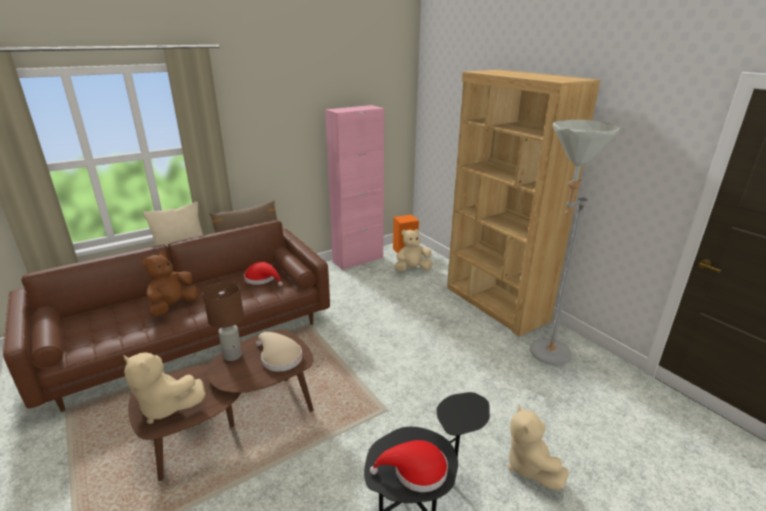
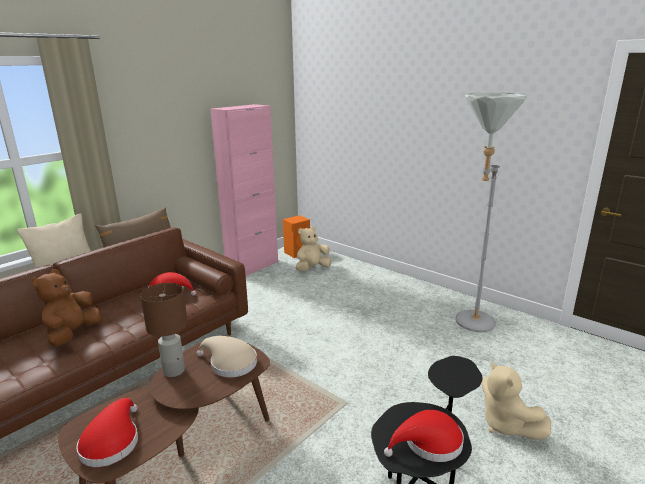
camera: 15 degrees left, 5 degrees down
beige plush toy [123,352,205,424] -> red hat [76,398,138,467]
brown bookcase [447,70,601,337] -> none

